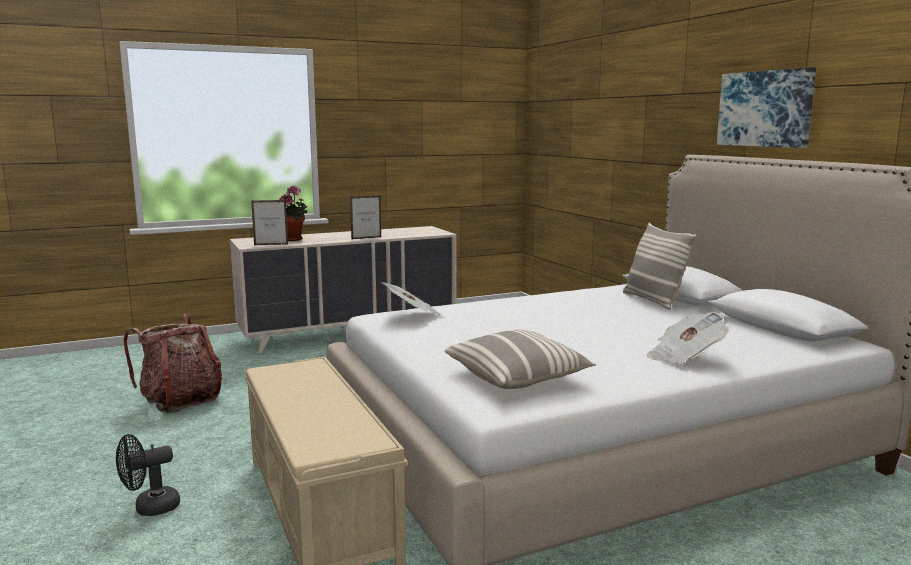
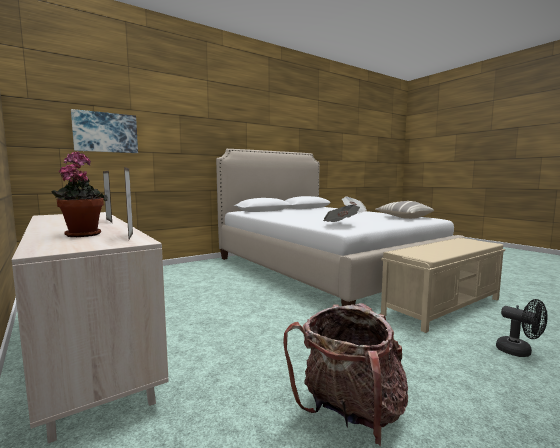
camera: 100 degrees left, 5 degrees down
pillow [623,223,697,310] -> none
picture [717,67,816,148] -> picture moved to [71,109,138,153]

